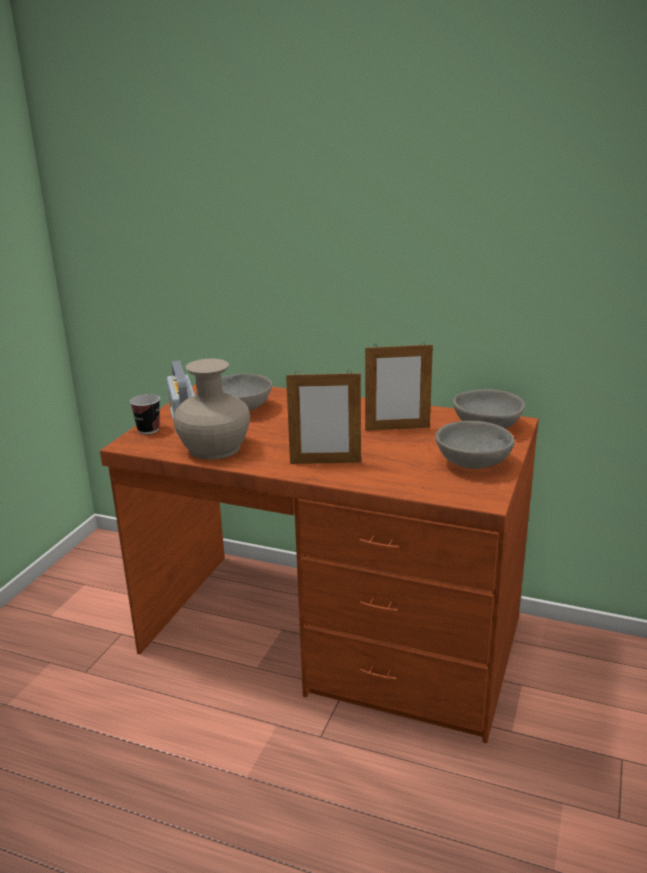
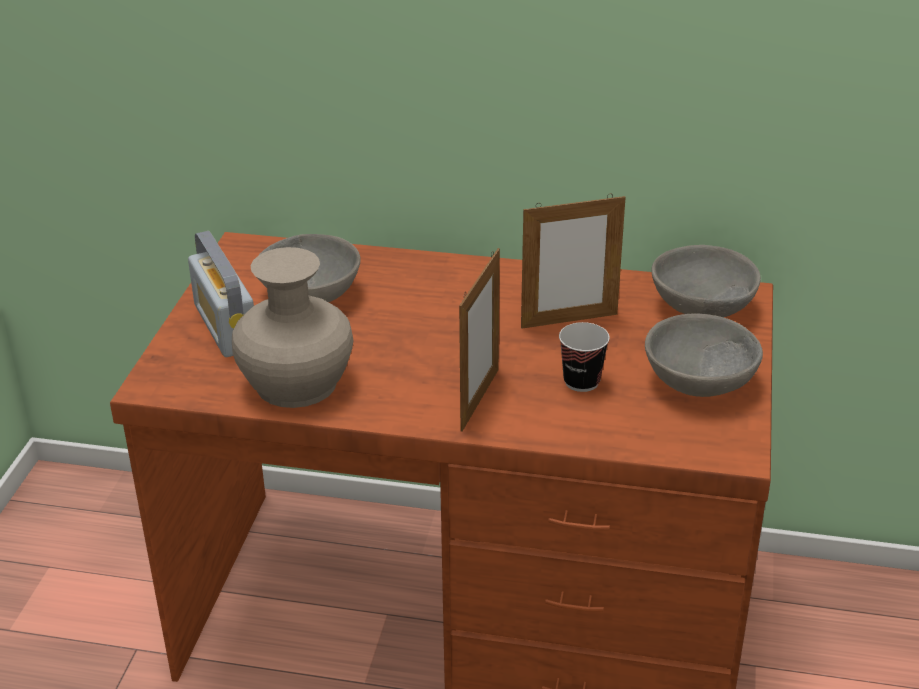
camera: 10 degrees left, 10 degrees up
cup [130,394,160,434] -> cup moved to [559,322,610,392]
picture frame [286,370,361,464] -> picture frame turned 60 degrees counterclockwise [459,248,500,432]

